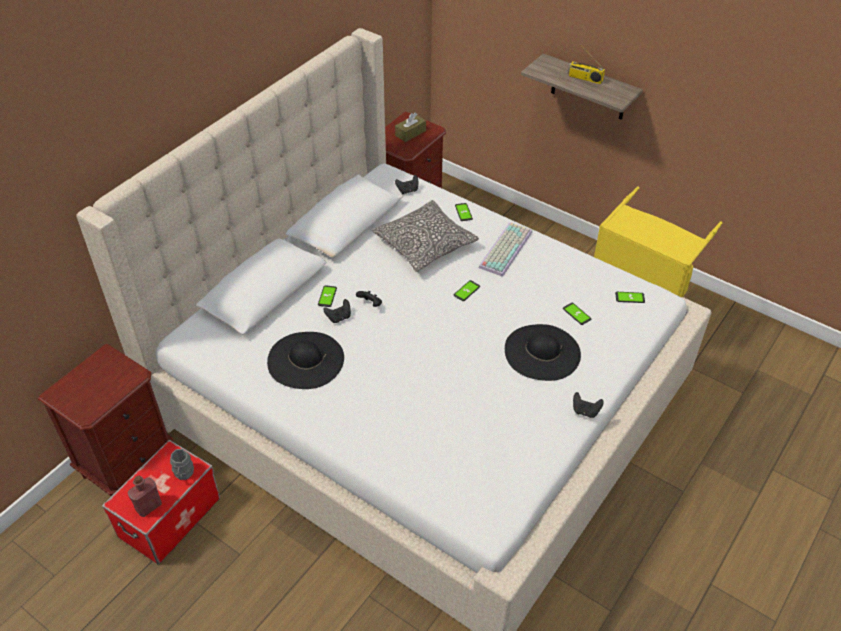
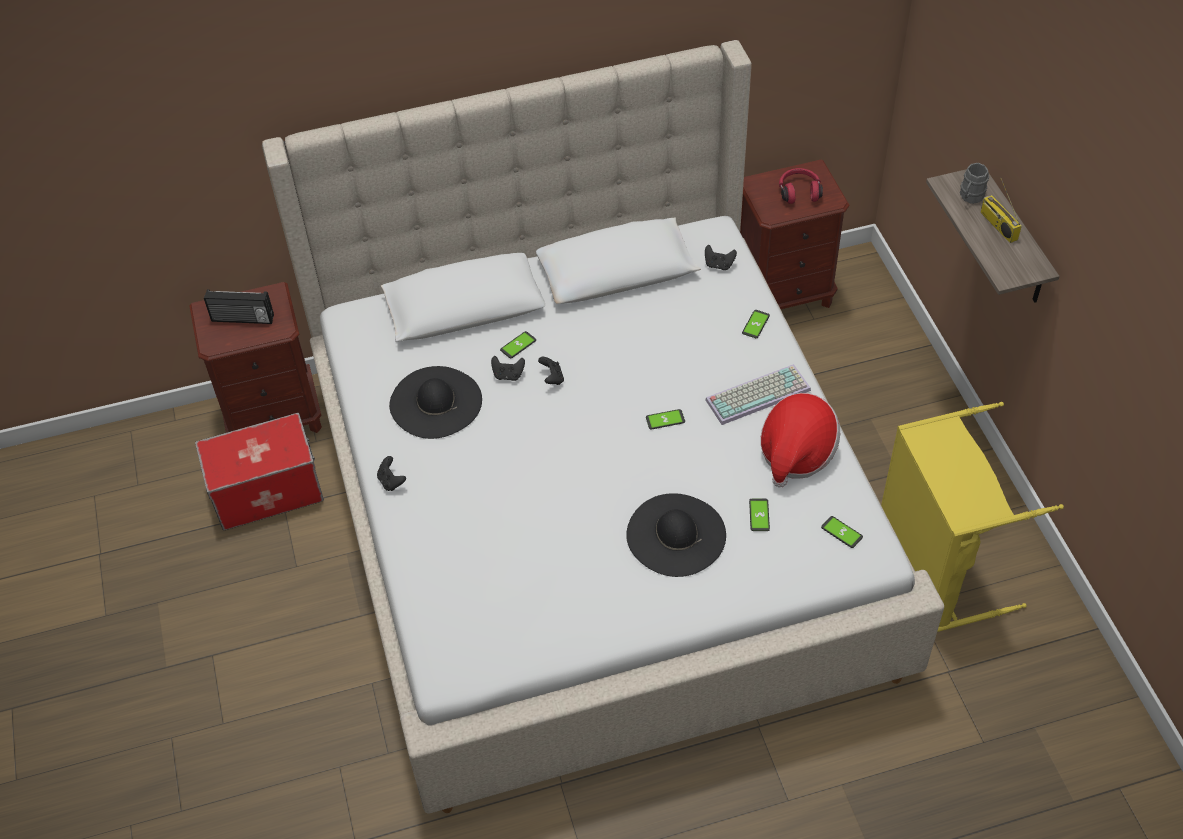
camera: 40 degrees right, 5 degrees up
red bottle [128,476,162,517] -> none
grey mug [170,449,194,480] -> grey mug moved to [960,163,989,204]
pillow [372,200,479,272] -> none
brown tissue box [395,113,426,142] -> red headphones [779,168,823,204]
black game controller [573,392,604,418] -> black game controller moved to [377,456,406,491]
none -> radio [204,289,274,324]
none -> hat [760,393,840,488]

